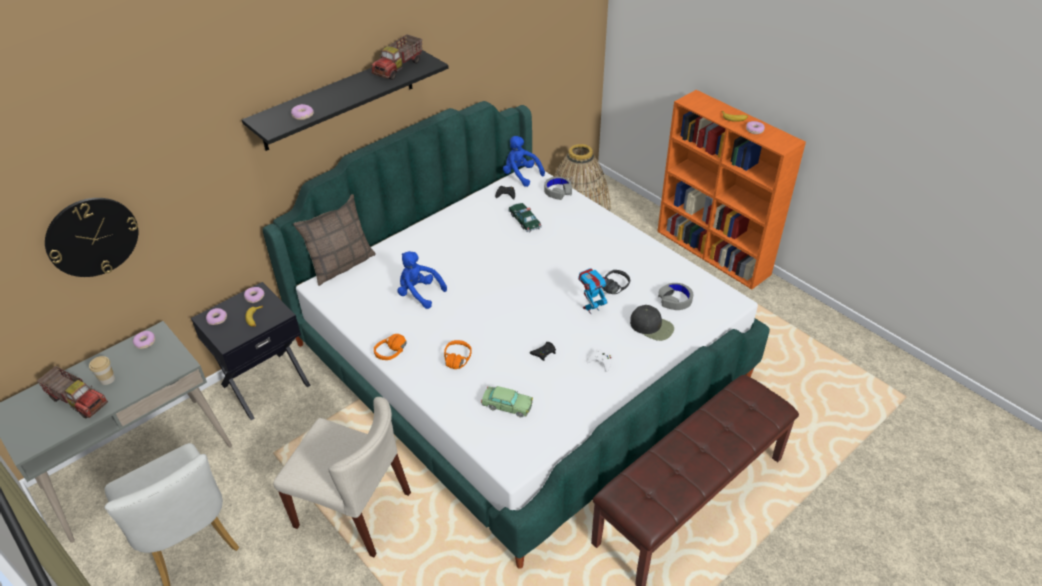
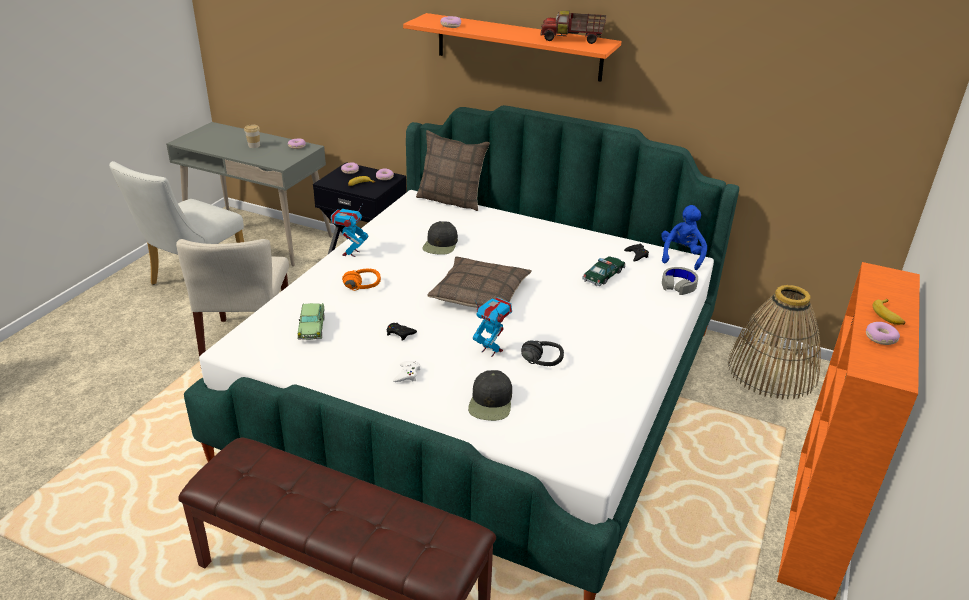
camera: 65 degrees right, 10 degrees down
toy truck [37,366,108,418] -> none
wall clock [45,198,138,277] -> none
black shelf [242,50,448,151] -> orange shelf [403,13,622,81]
orange headphones [374,334,407,360] -> toy robot [331,203,368,257]
blue plush toy [397,251,447,309] -> black cap [422,221,458,255]
grey headphones [658,283,693,310] -> none
none -> pillow [427,256,532,308]

